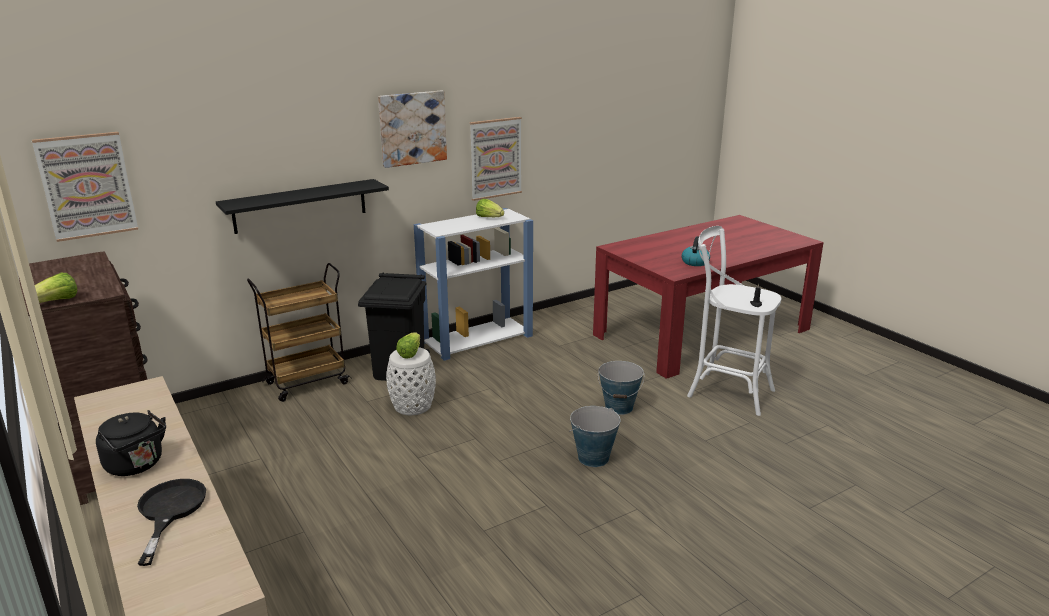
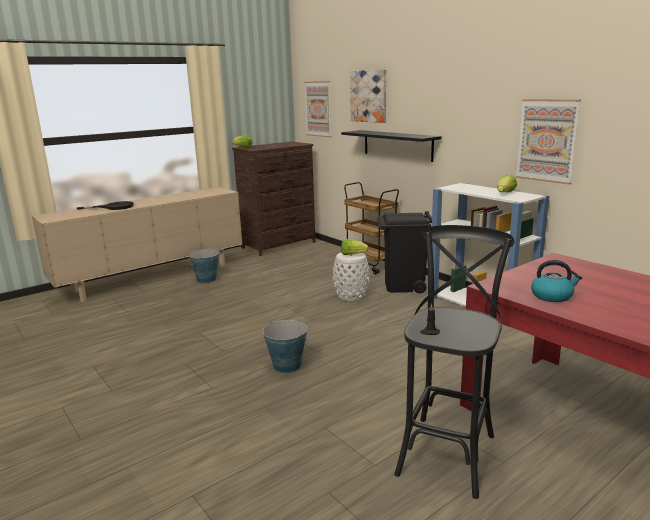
camera: 85 degrees right, 5 degrees down
black kettle [96,410,166,476] -> none
picture [378,90,447,168] -> picture moved to [350,69,386,123]
bucket [598,361,645,415] -> bucket moved to [189,248,219,284]
white stool [687,226,781,416] -> black stool [394,225,515,499]

